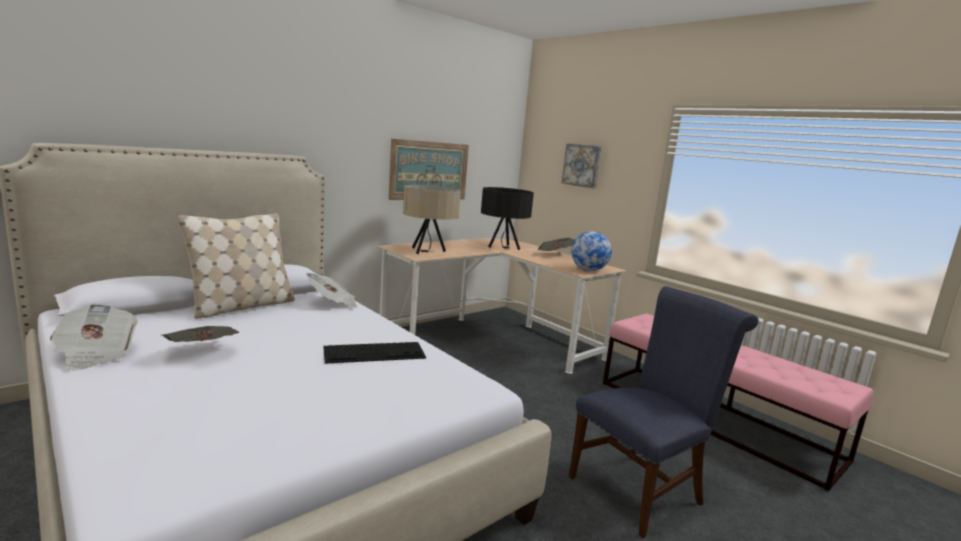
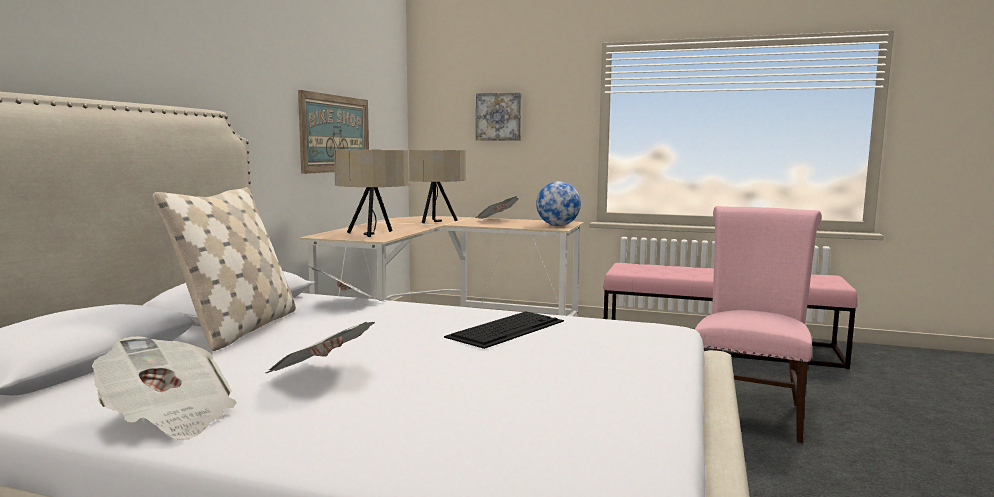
camera: 30 degrees left, 5 degrees down
black table lamp [481,187,534,250] -> beige table lamp [409,150,466,223]
blue chair [569,286,759,538] -> pink chair [695,206,822,443]

